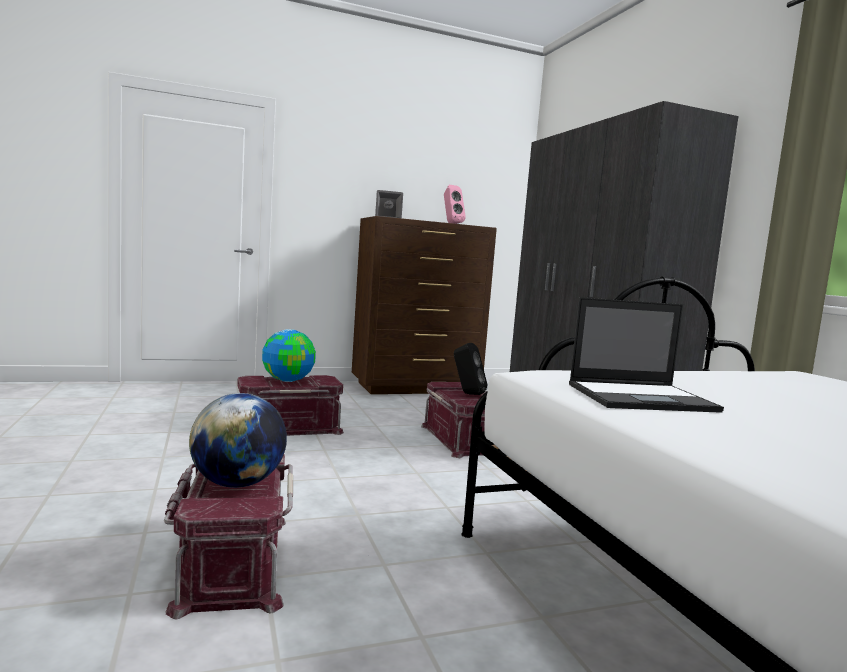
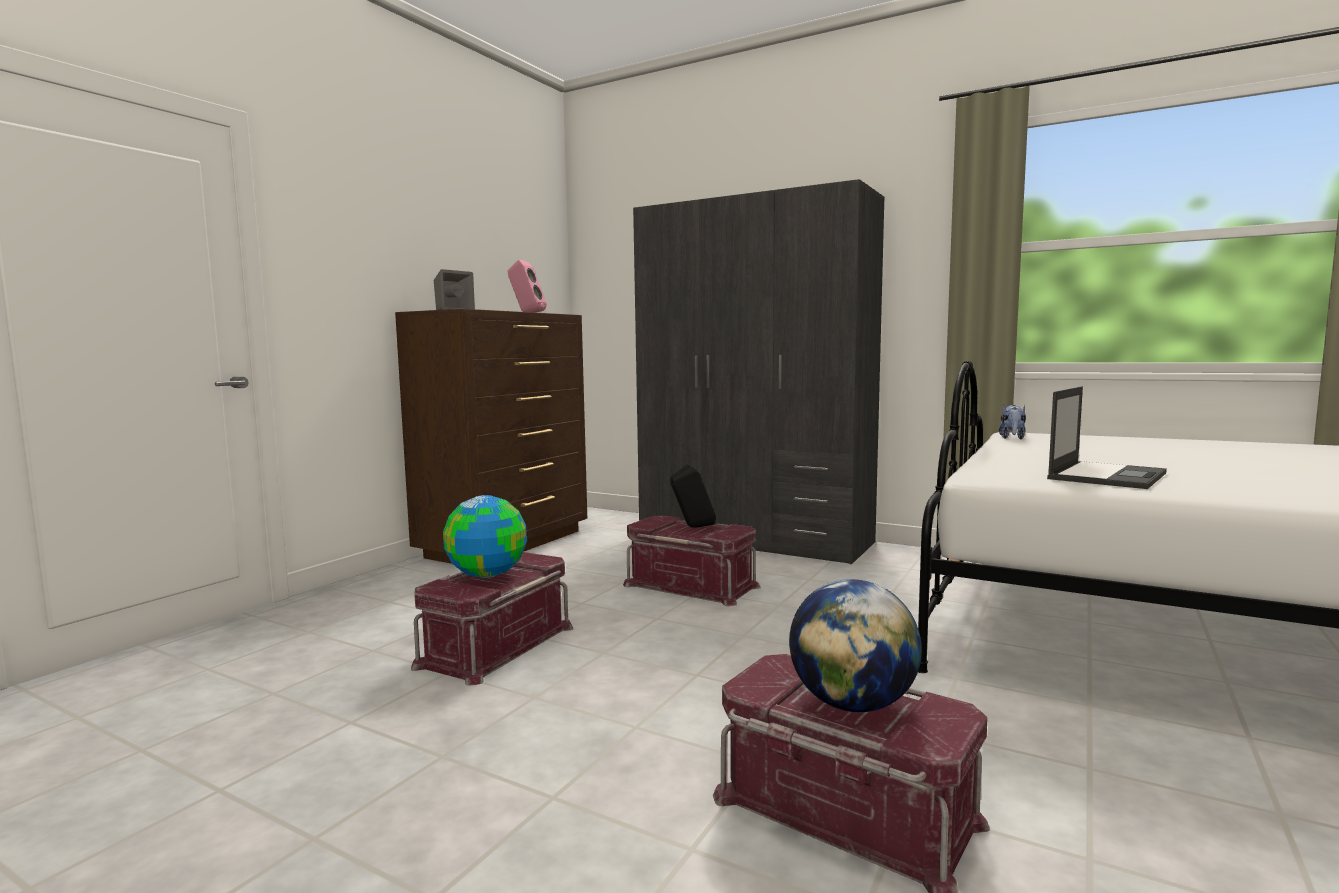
camera: 40 degrees left, 0 degrees up
none -> plush toy [999,405,1026,439]

